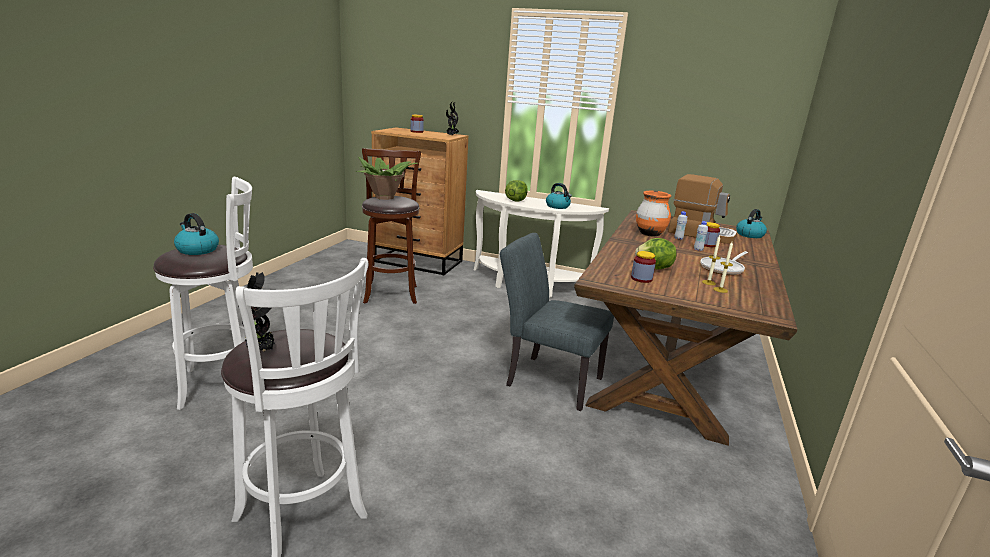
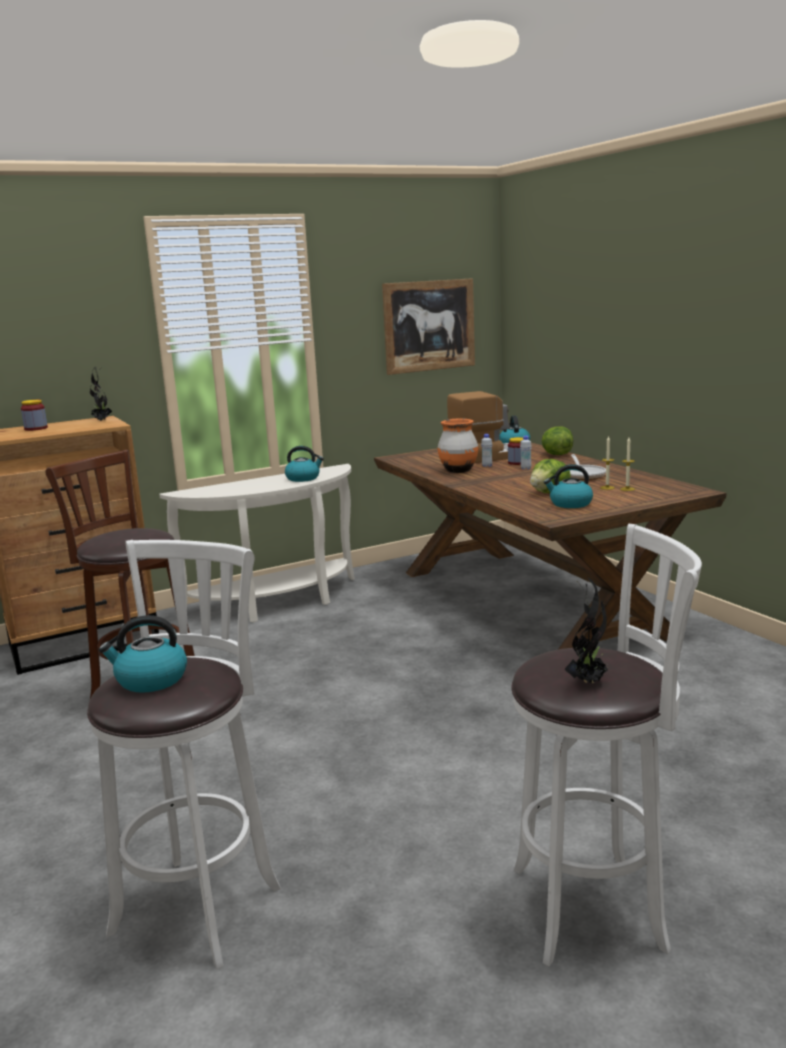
camera: 45 degrees left, 5 degrees down
potted plant [357,157,418,200] -> none
grey chair [500,233,614,411] -> none
lettuce [505,180,528,202] -> lettuce moved to [542,426,573,455]
jar [631,251,656,283] -> kettle [544,464,593,508]
none -> picture [382,278,475,375]

